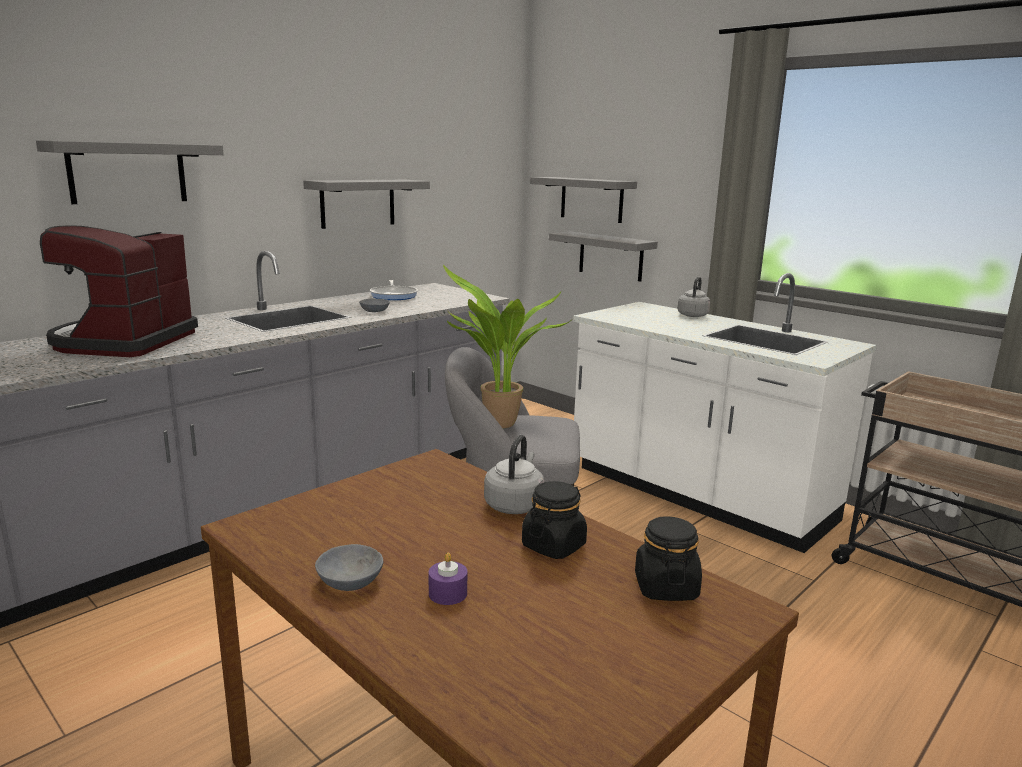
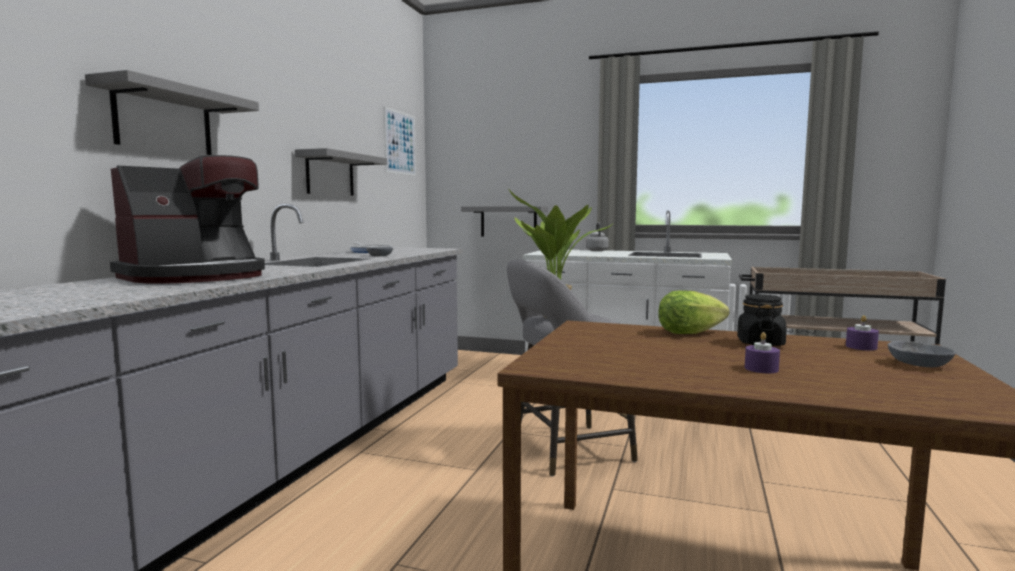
camera: 25 degrees left, 10 degrees down
coffee machine [40,226,198,357] -> coffee machine turned 120 degrees counterclockwise [110,155,265,284]
grey bowl [315,544,383,591] -> grey bowl moved to [888,341,956,367]
grey kettle [484,435,544,514] -> lettuce [658,290,729,334]
grey shelf [530,177,637,223] -> none
black jar [635,516,702,601] -> purple candle [846,315,879,351]
none -> picture [384,106,416,176]

